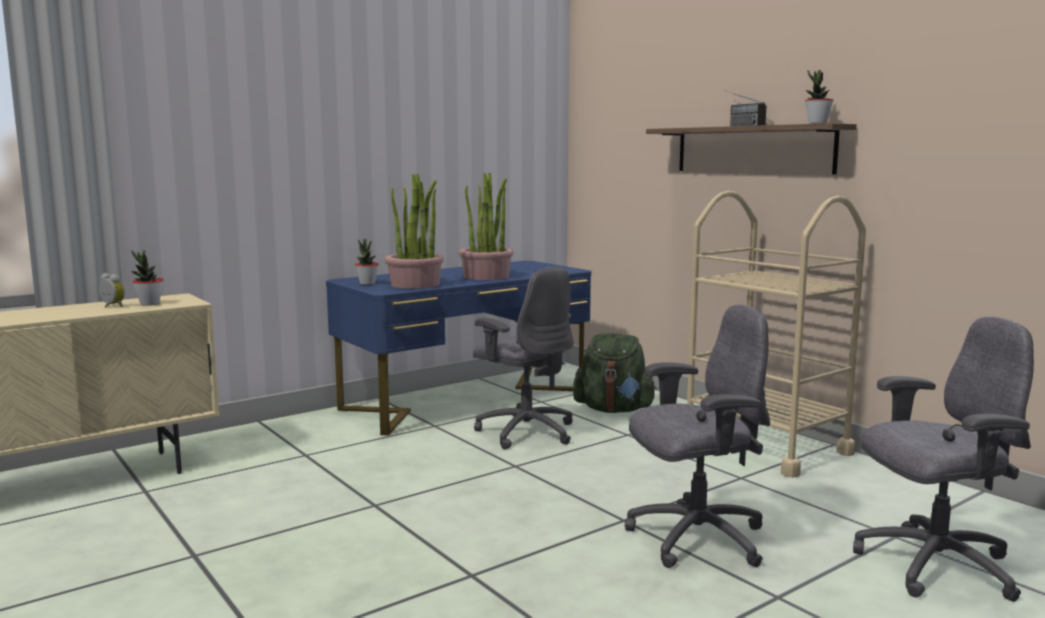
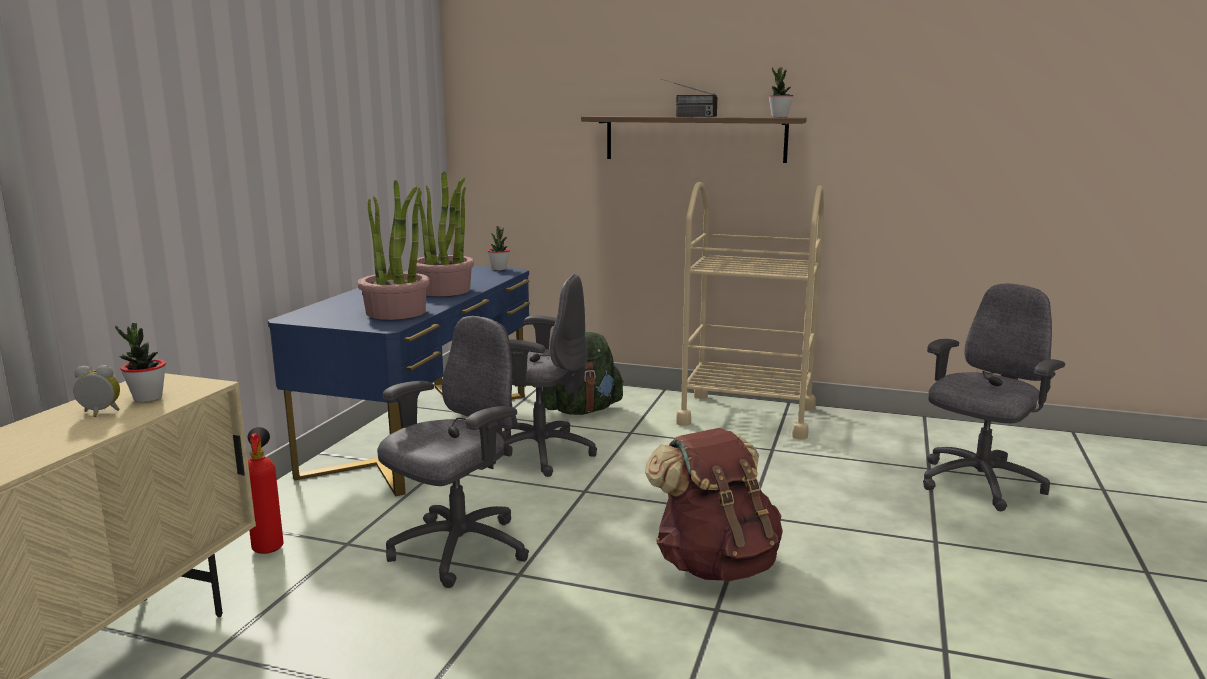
camera: 35 degrees left, 5 degrees up
potted plant [355,239,379,285] -> potted plant moved to [487,226,510,271]
grey office chair [625,305,770,568] -> grey office chair moved to [377,316,529,588]
none -> fire extinguisher [248,427,284,554]
none -> brown backpack [645,428,783,582]

